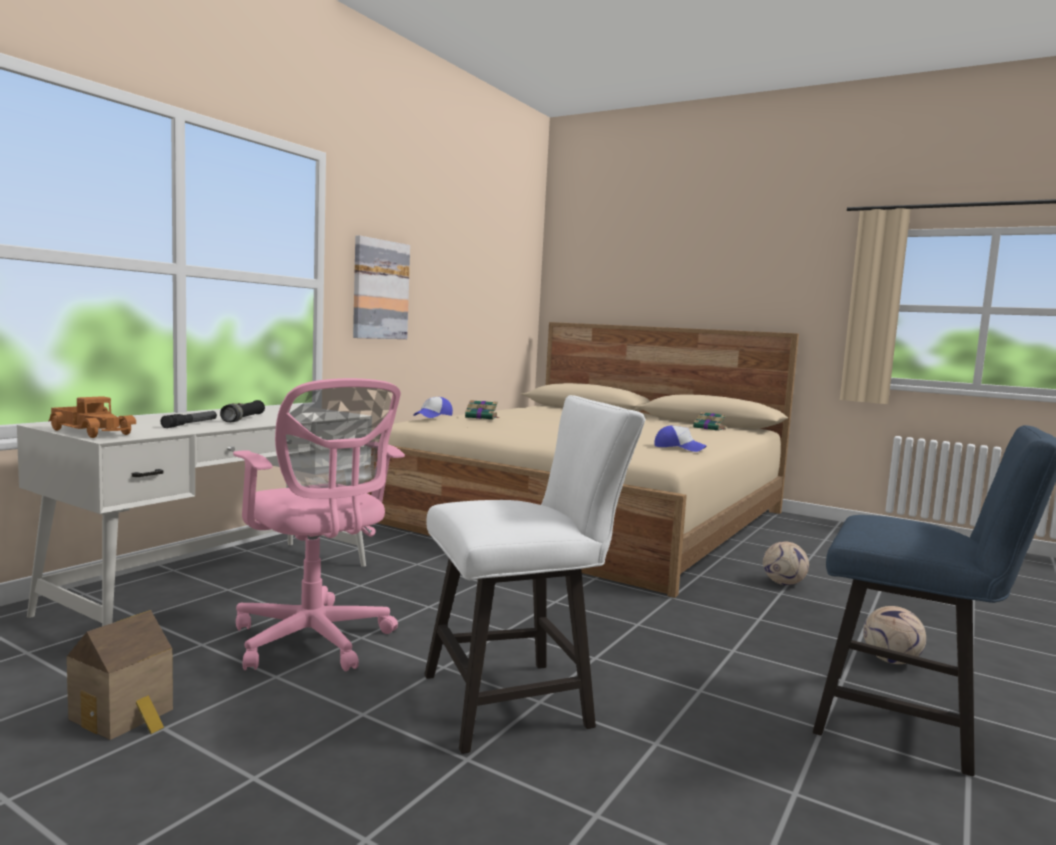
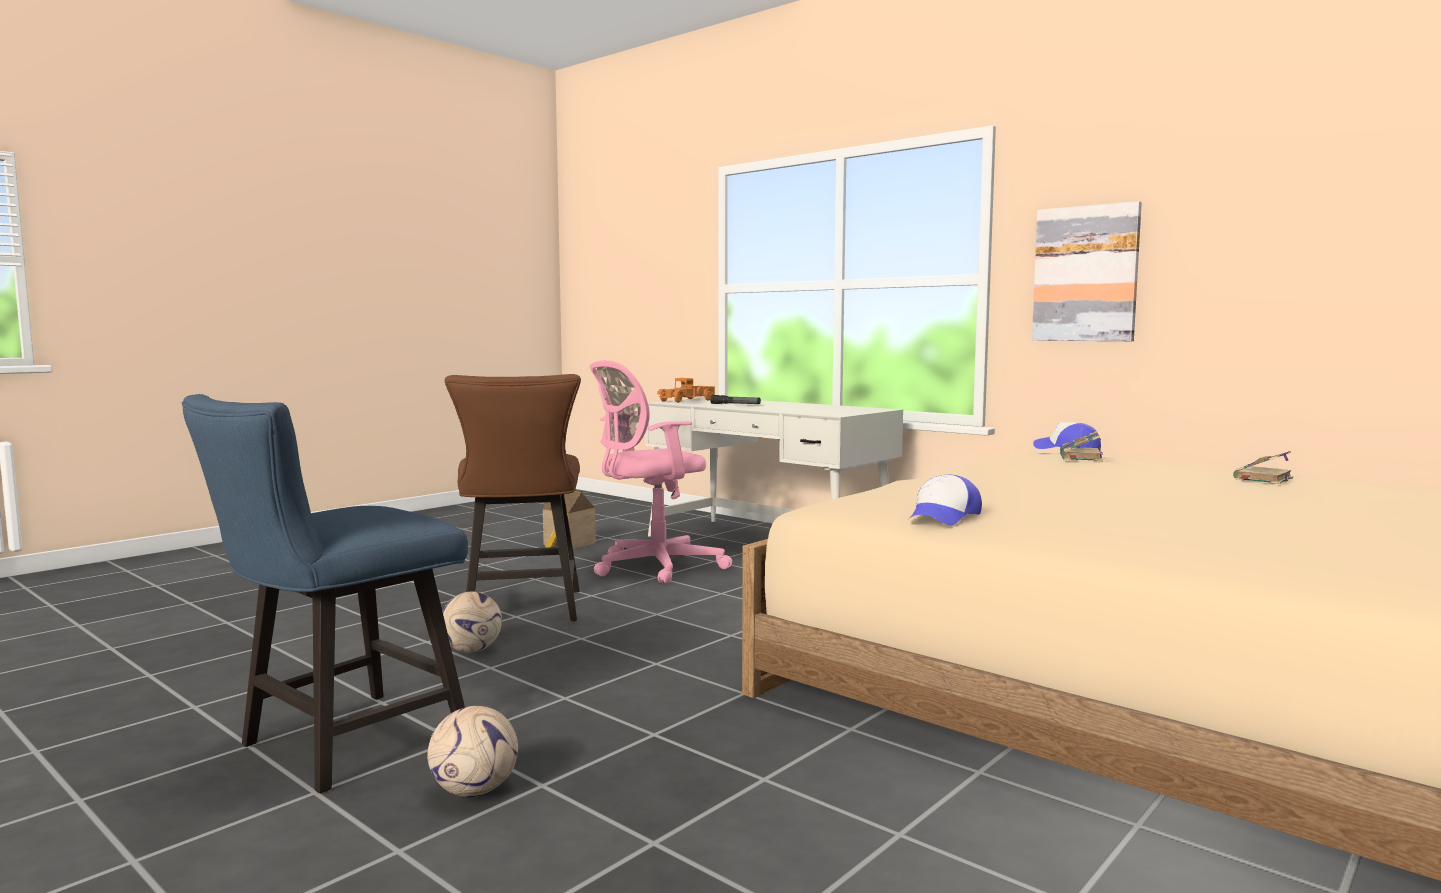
camera: 100 degrees right, 0 degrees up
black flashlight [220,400,265,422] -> none
white chair [424,395,645,754] -> brown chair [445,374,581,621]
book [693,412,727,431] -> book moved to [1233,451,1293,484]
football [763,541,809,585] -> football moved to [442,592,502,653]

